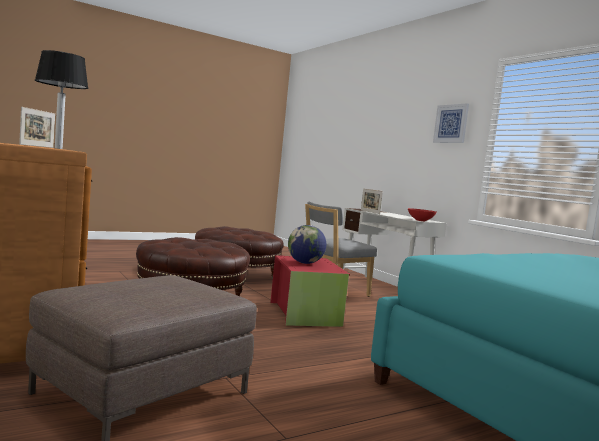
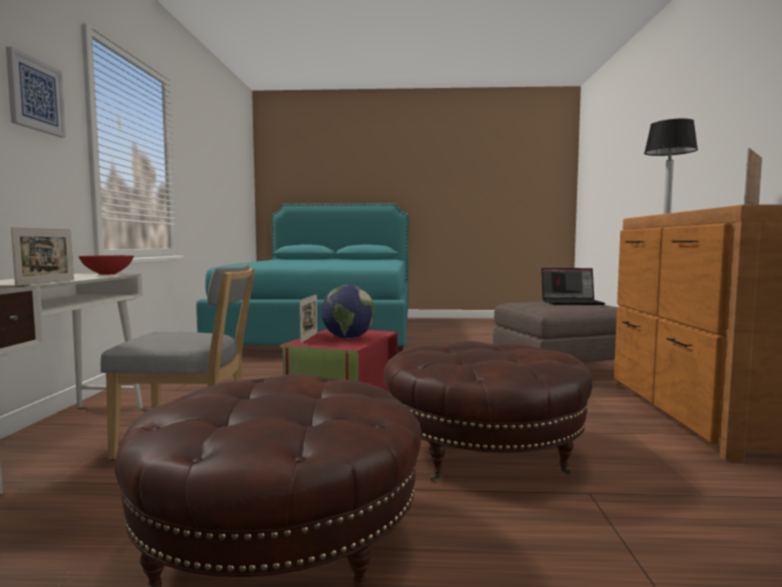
camera: 145 degrees left, 0 degrees up
none -> picture frame [299,294,318,343]
none -> laptop [541,268,606,305]

